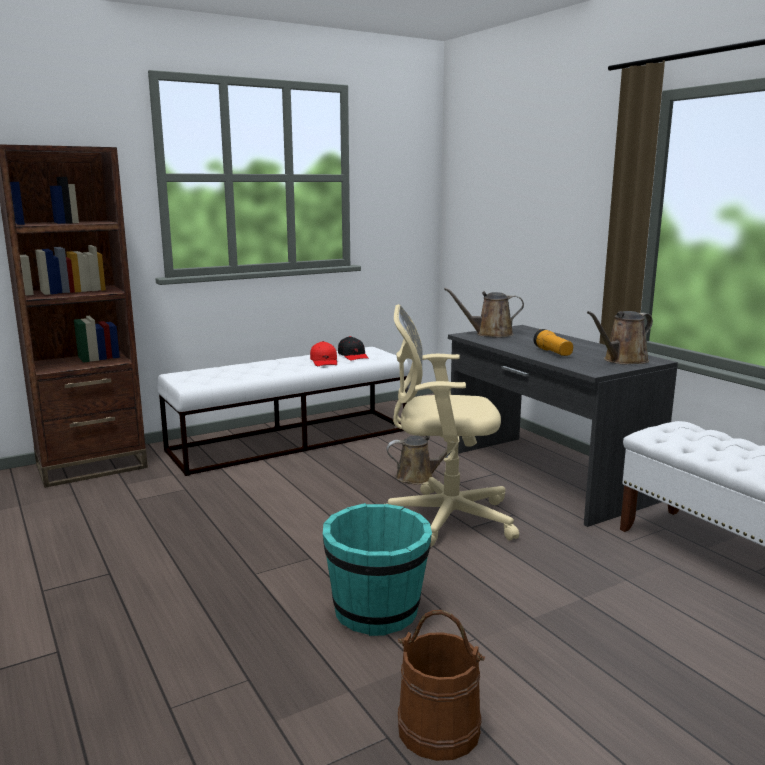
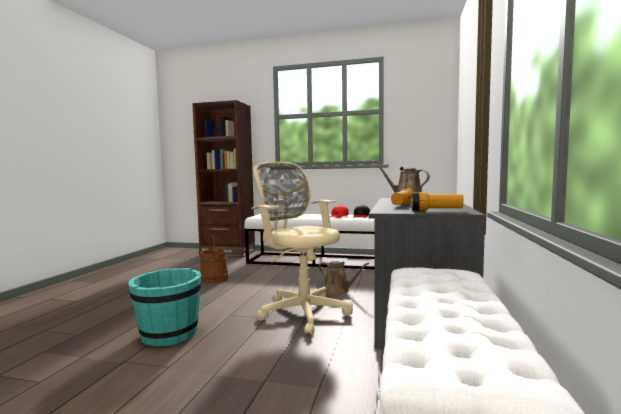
camera: 45 degrees right, 10 degrees down
brown bucket [398,610,485,761] -> brown bucket moved to [200,236,228,284]
brown watering can [587,311,653,365] -> flashlight [411,192,464,211]

